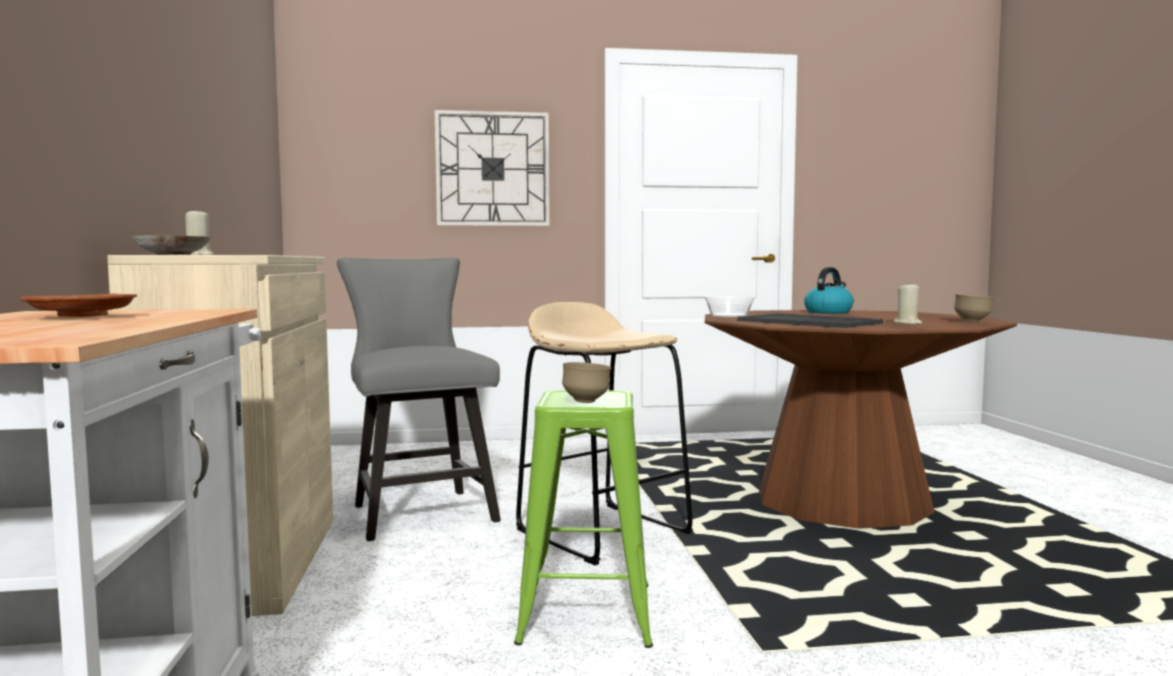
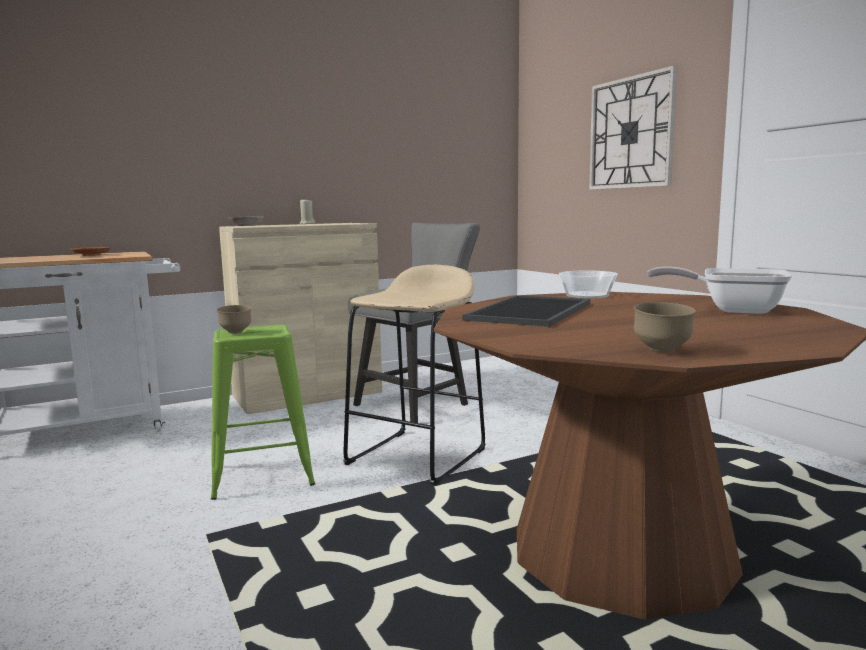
camera: 70 degrees right, 5 degrees up
kettle [804,267,854,314] -> frying pan [647,267,792,314]
beige candle [894,282,922,324] -> none

